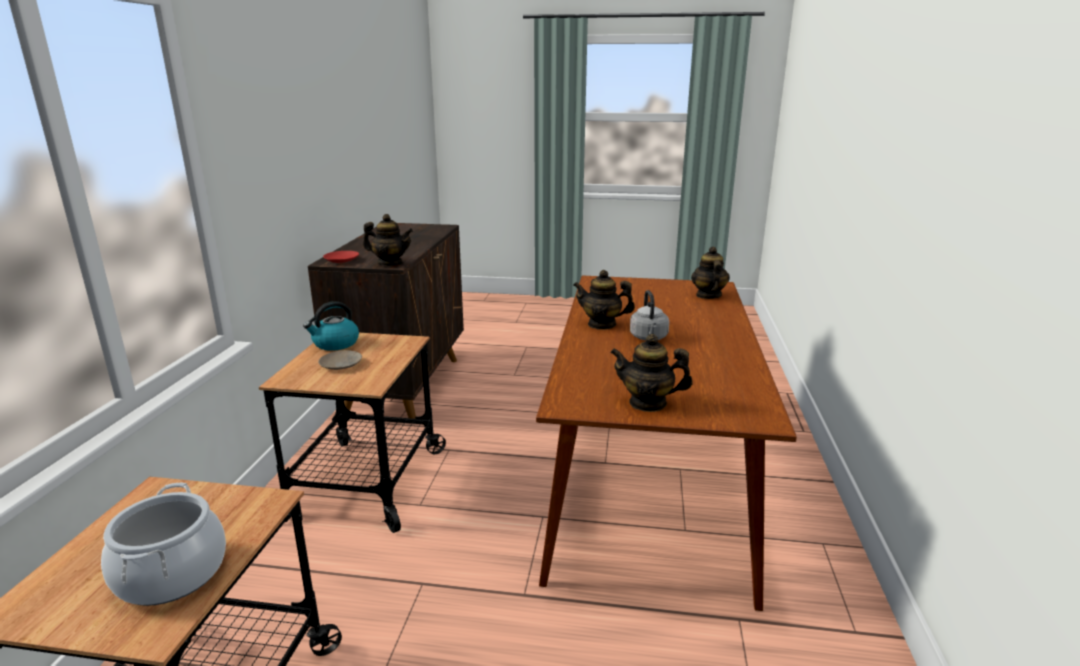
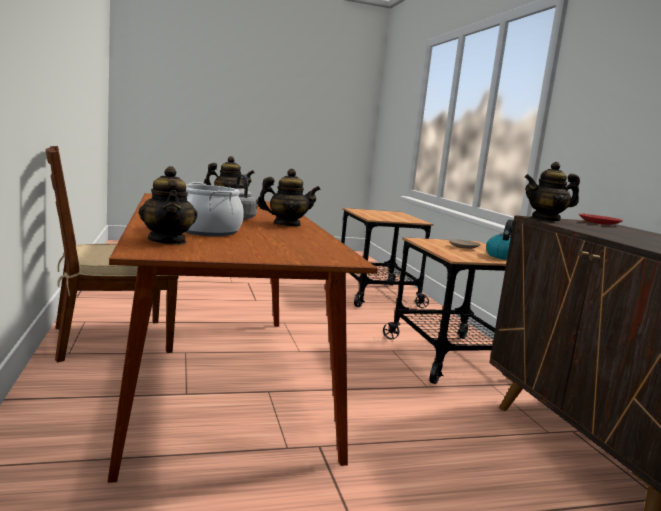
camera: 155 degrees right, 10 degrees down
cooking pot [101,483,226,606] -> cooking pot moved to [185,182,244,236]
none -> brown chair [45,146,178,362]

